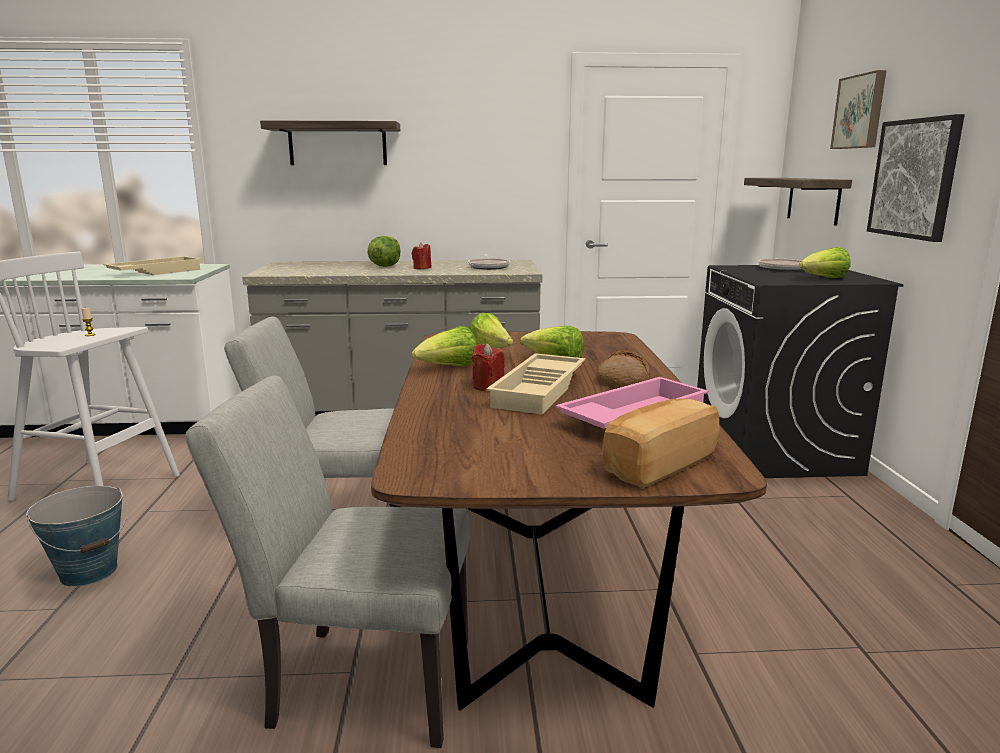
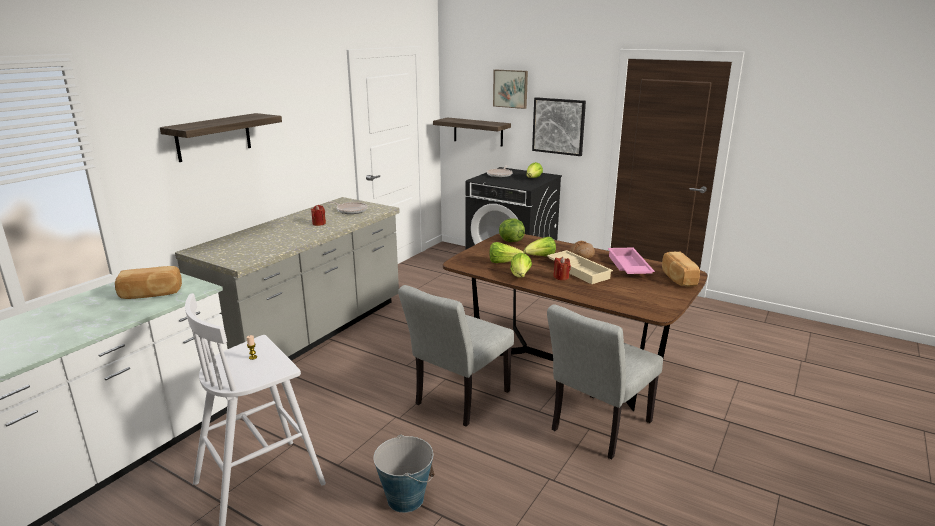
camera: 55 degrees left, 5 degrees up
beige tray [103,256,202,275] -> bread [115,266,182,299]
lettuce [367,236,400,267] -> lettuce moved to [499,218,525,242]

